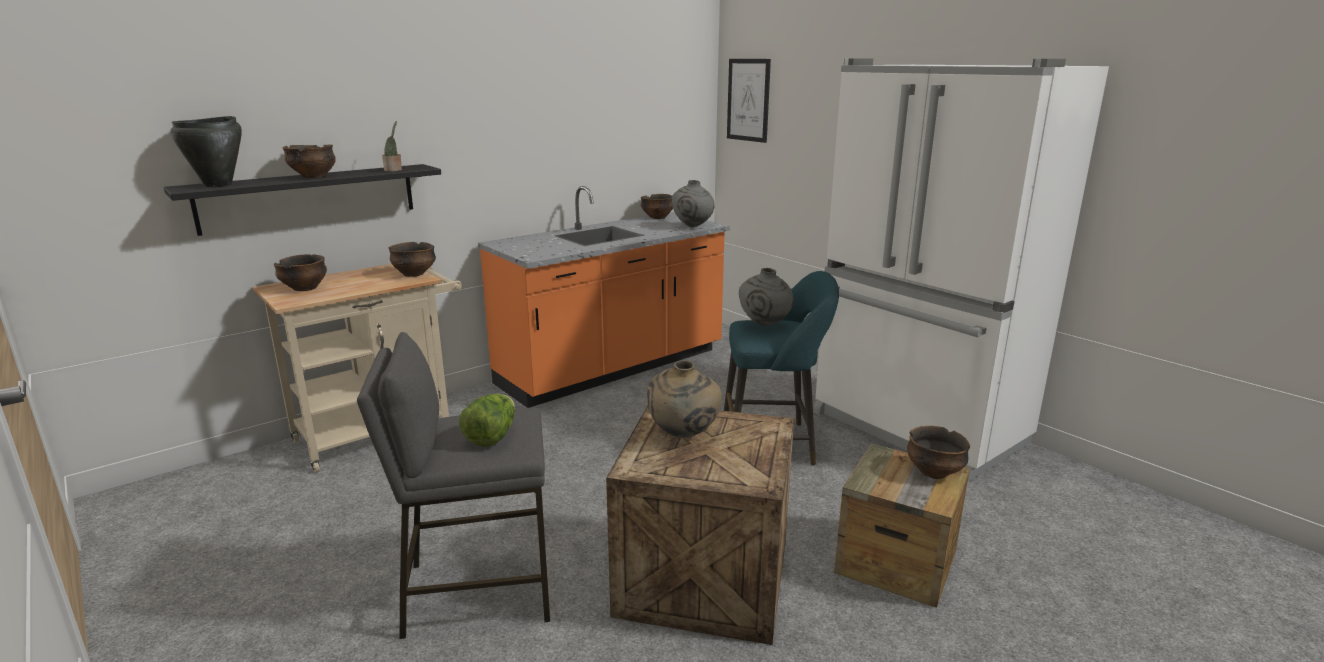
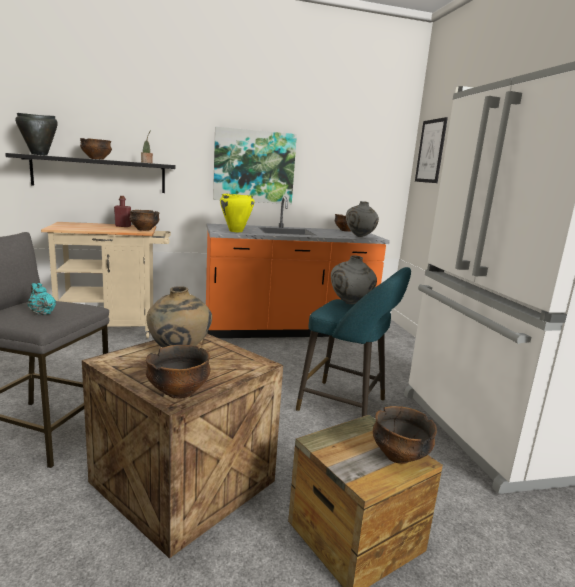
camera: 25 degrees right, 5 degrees down
bowl [274,254,327,291] -> bowl moved to [146,345,211,399]
lettuce [459,394,515,447] -> turquoise teapot [28,283,56,315]
none -> red bottle [114,196,131,227]
none -> picture [213,126,297,204]
none -> yellow cooking pot [220,194,255,232]

